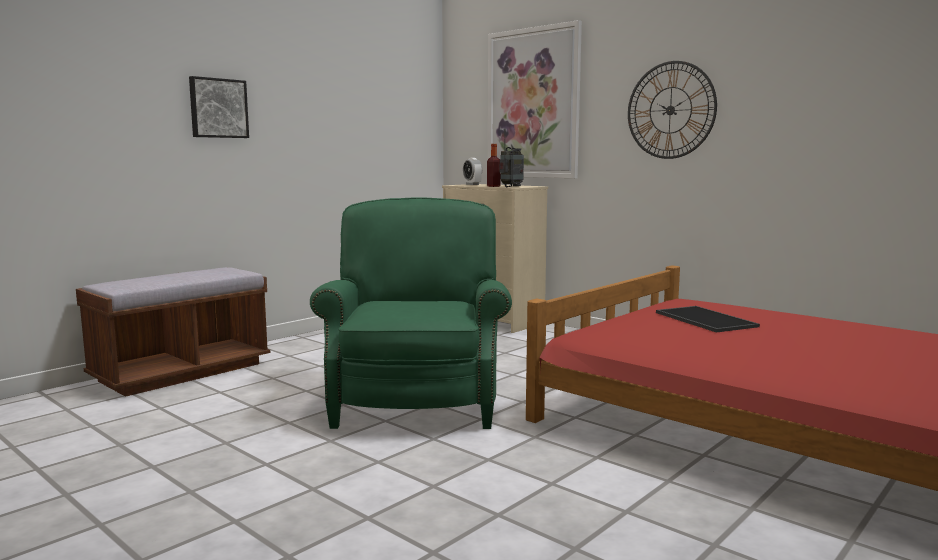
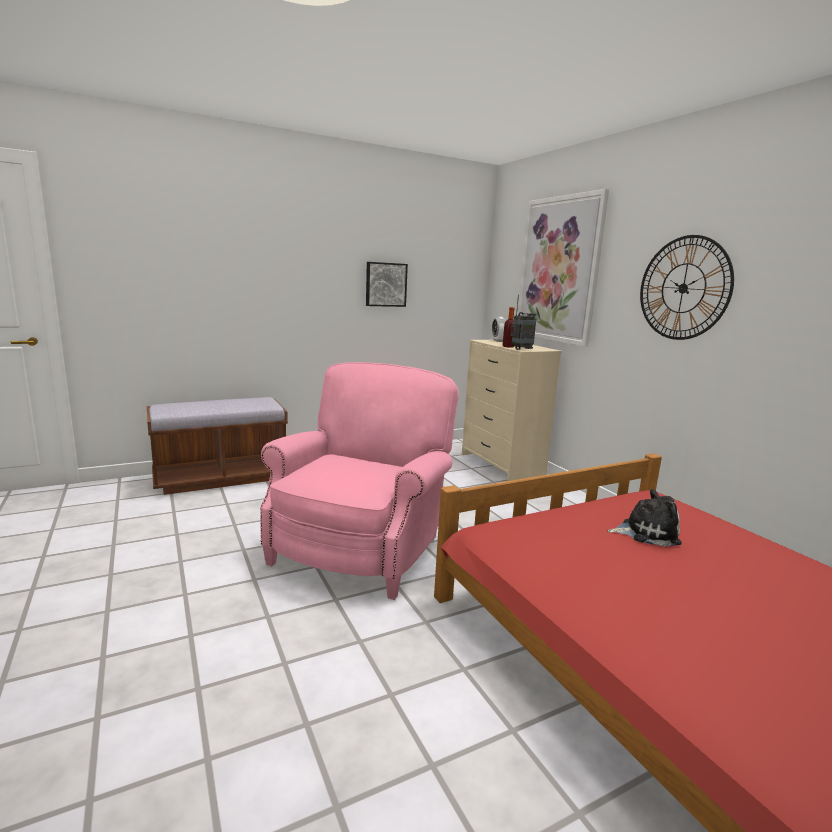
camera: 20 degrees right, 5 degrees up
picture [189,76,249,138] -> picture moved to [366,262,408,307]
green armchair [310,198,512,429] -> pink armchair [260,362,459,600]
tray [656,306,760,333] -> plush toy [608,489,682,547]

